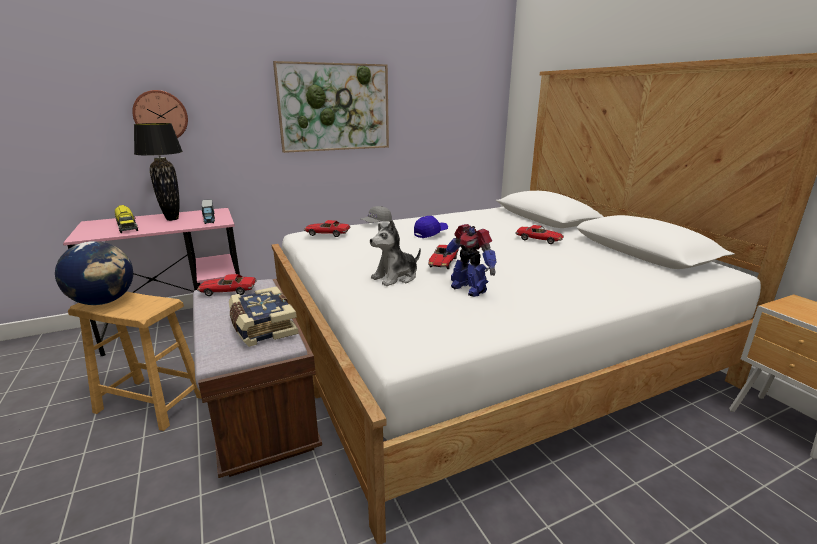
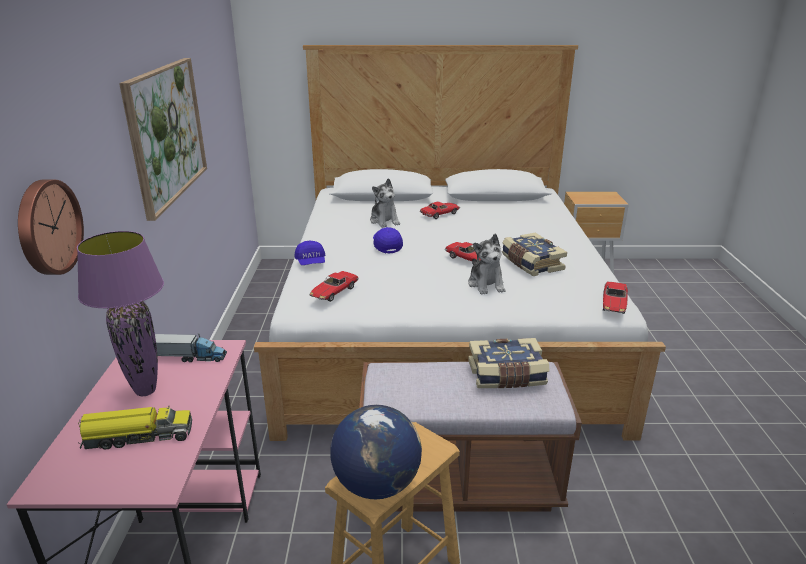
camera: 65 degrees left, 5 degrees up
black table lamp [134,123,183,221] -> purple table lamp [77,231,164,396]
toy car [197,274,257,296] -> toy car moved to [603,282,628,314]
grey cap [361,206,392,223] -> blue cap [294,241,325,265]
toy robot [443,224,497,297] -> book [502,233,567,276]
none -> plush toy [370,178,400,228]

